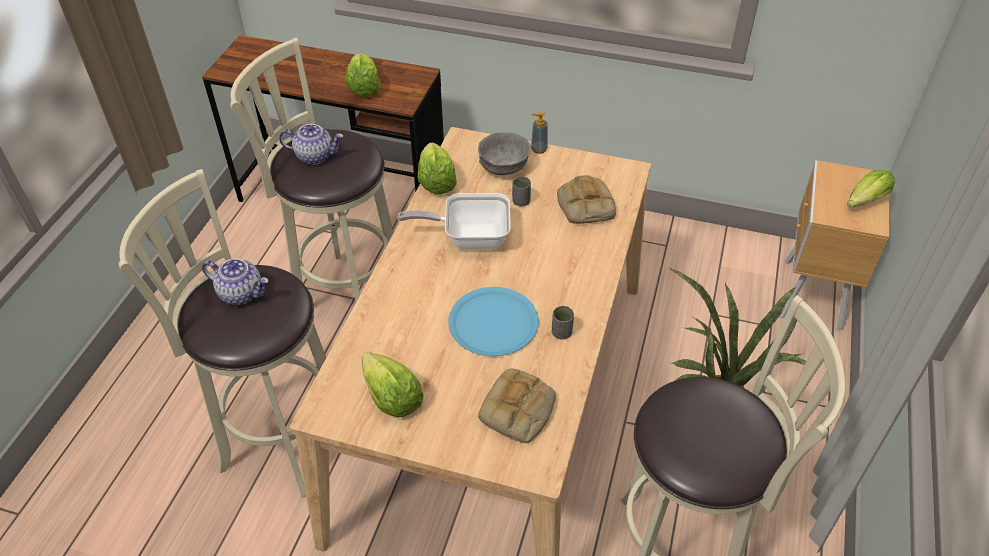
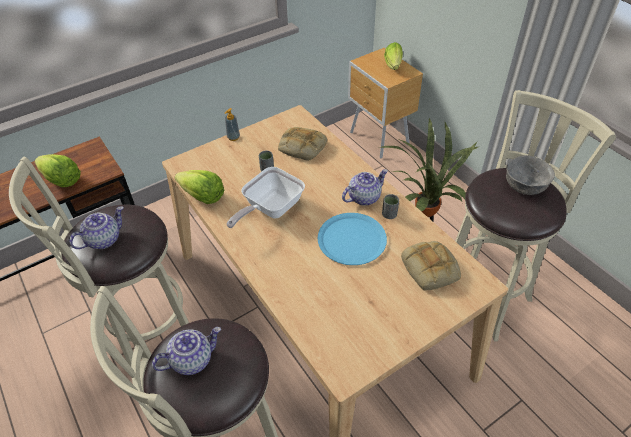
camera: 50 degrees left, 0 degrees up
lettuce [361,352,424,417] -> none
grey bowl [478,132,531,175] -> grey bowl moved to [506,155,555,195]
none -> teapot [342,169,388,206]

